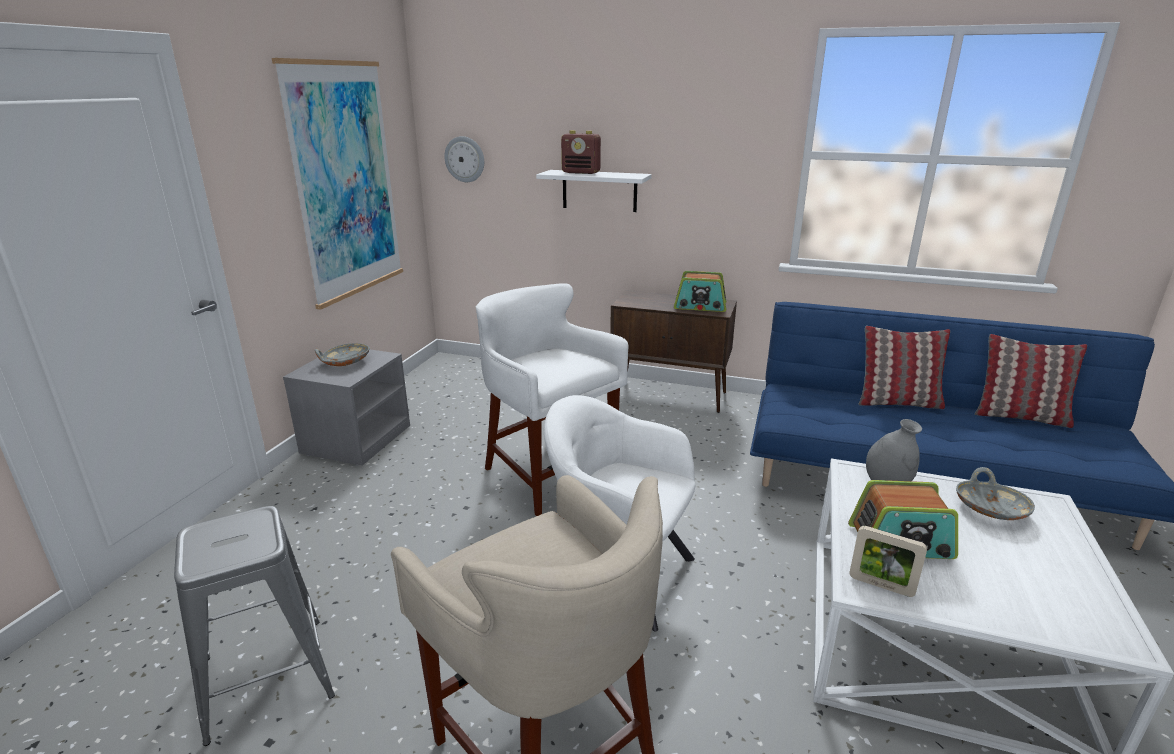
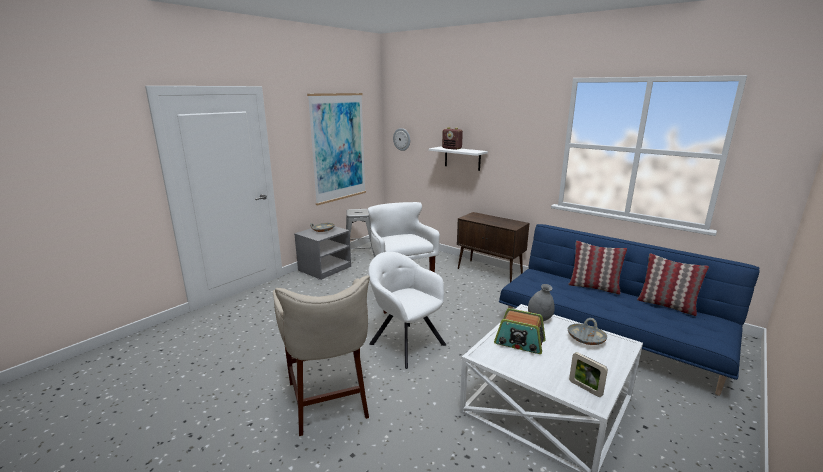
camera: 20 degrees right, 5 degrees down
grey stool [174,506,335,746] -> grey stool moved to [346,209,376,257]
radio [674,271,726,312] -> none
picture frame [850,526,927,597] -> picture frame moved to [569,352,608,397]

